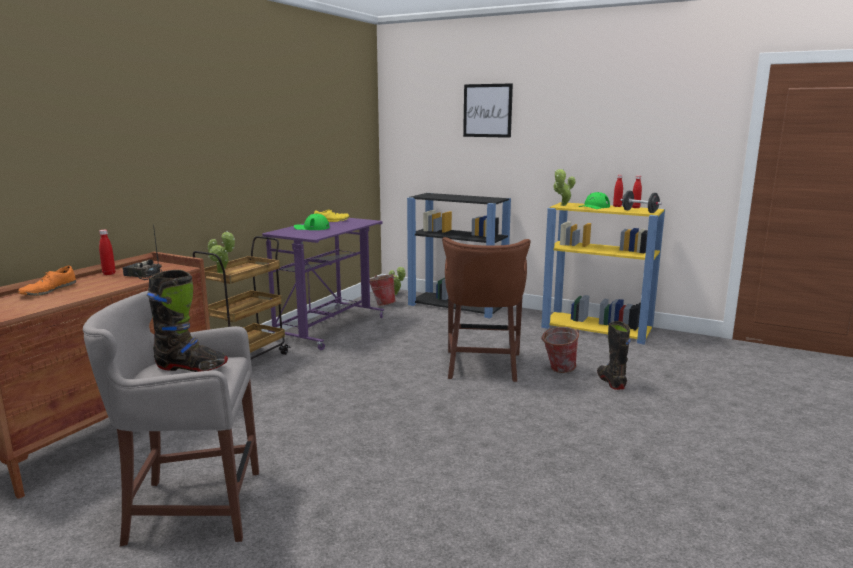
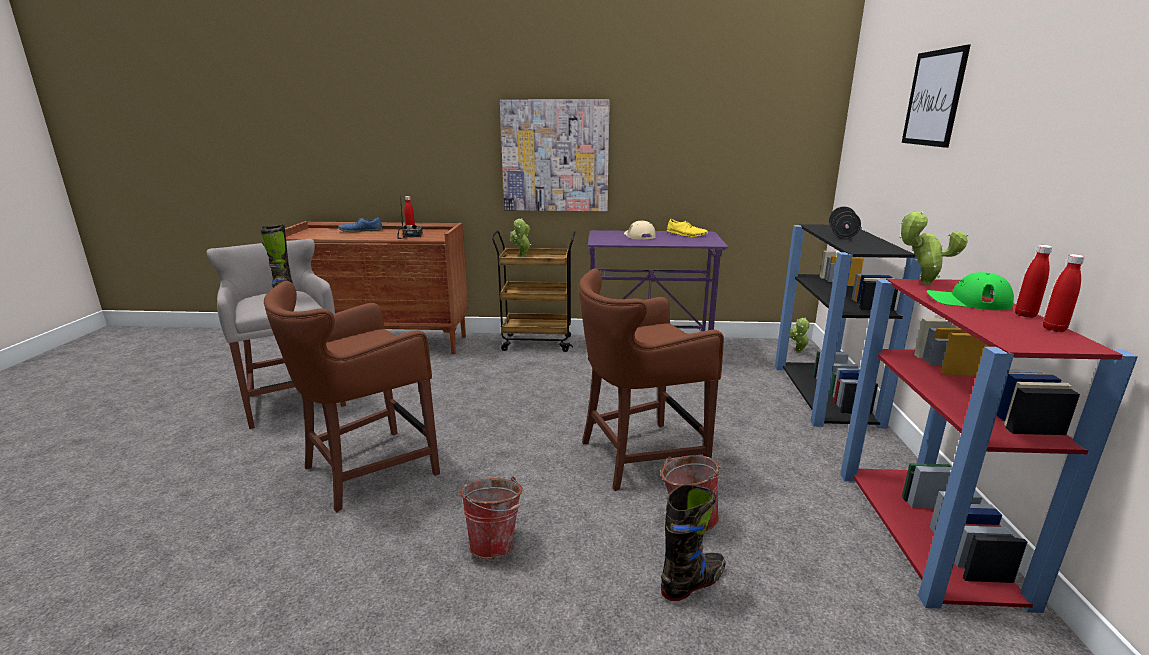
camera: 65 degrees right, 5 degrees up
orange shoe [18,265,76,296] -> blue shoe [338,217,382,232]
green cap [294,214,330,230] -> beige cap [624,221,656,240]
bucket [369,274,396,306] -> bucket moved to [460,477,526,559]
yellow bookcase [541,202,665,345] -> red bookcase [840,279,1138,613]
black dumbbell [621,191,662,213] -> black dumbbell moved to [829,206,861,239]
none -> brown stool [264,281,440,513]
none -> picture [500,100,610,211]

